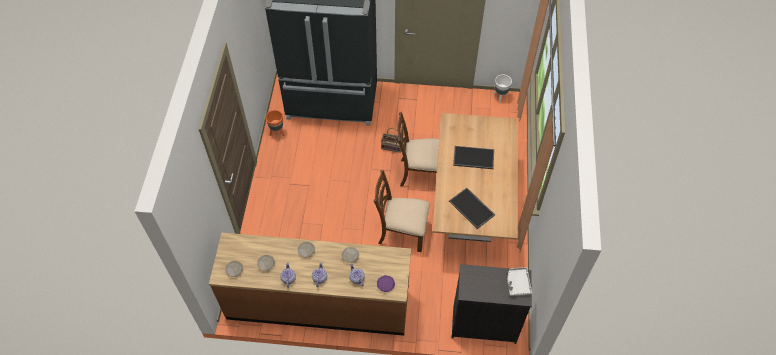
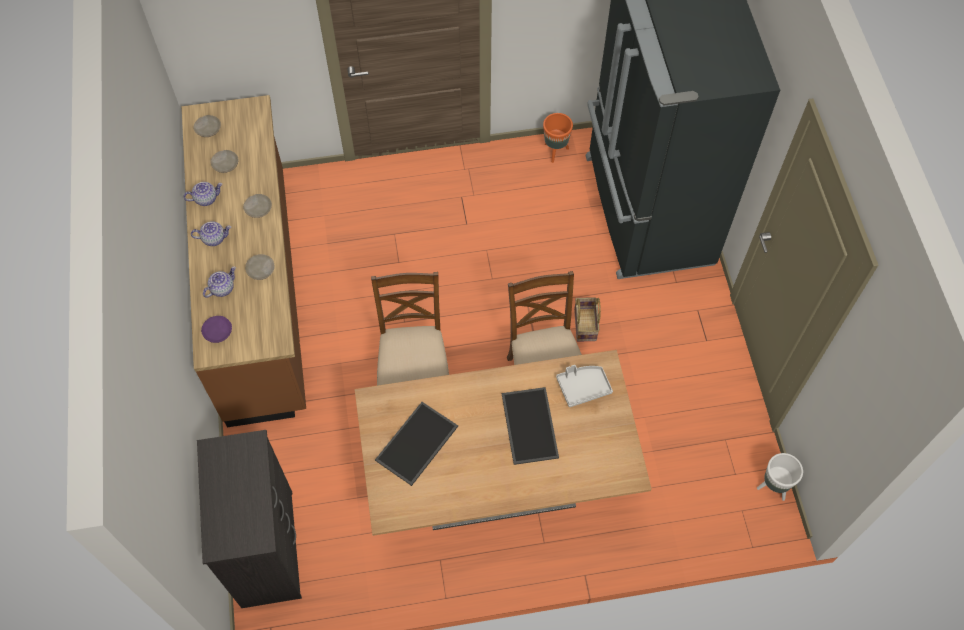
camera: 75 degrees right, 5 degrees up
grey tray [507,267,532,296] -> grey tray moved to [556,365,613,407]

